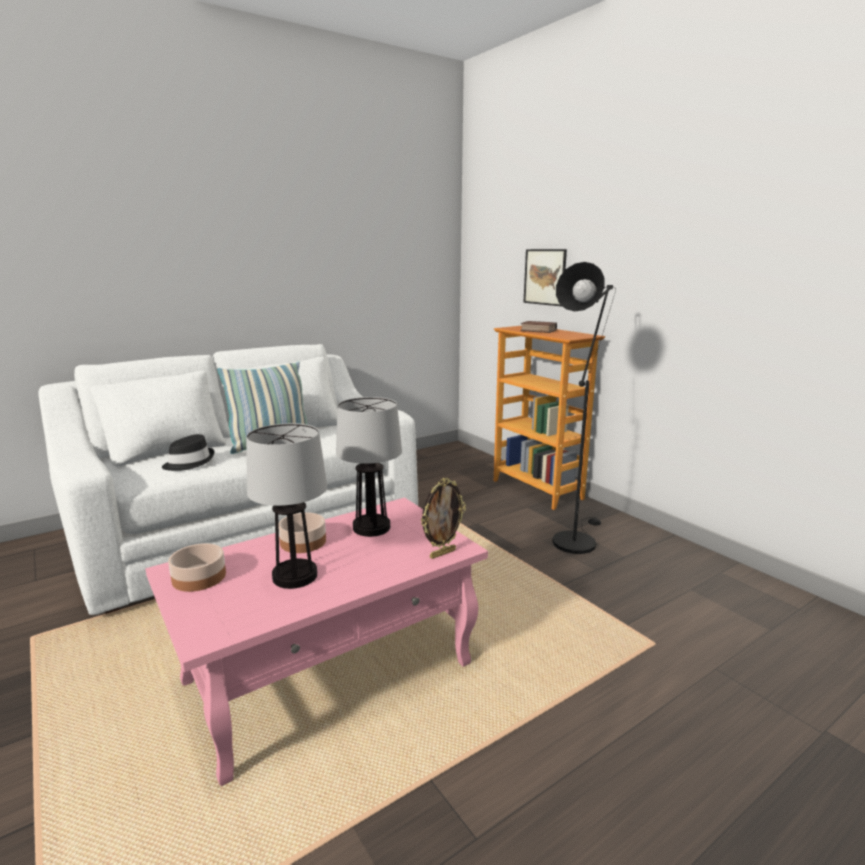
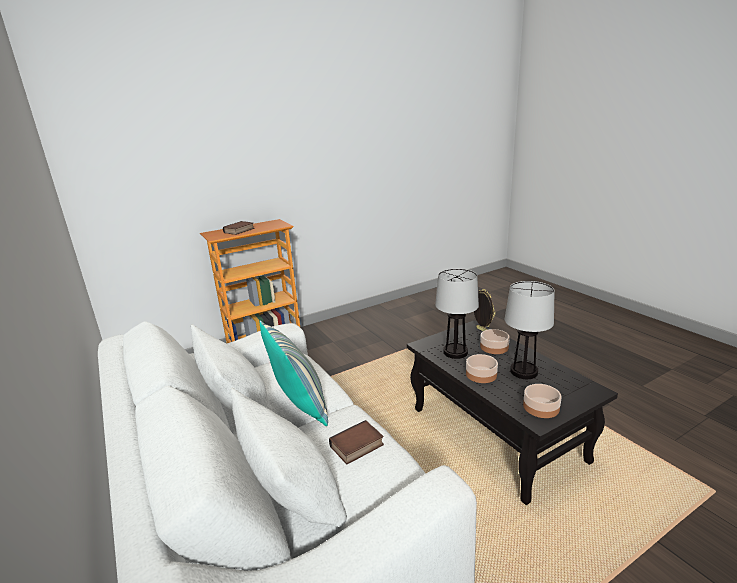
camera: 85 degrees left, 5 degrees up
pink coffee table [145,498,488,786] -> black coffee table [407,320,618,505]
black hat [162,434,214,471] -> book [329,420,384,465]
picture [523,249,567,306] -> none
black floor lamp [552,262,616,554] -> none
none -> bowl [480,329,510,354]

